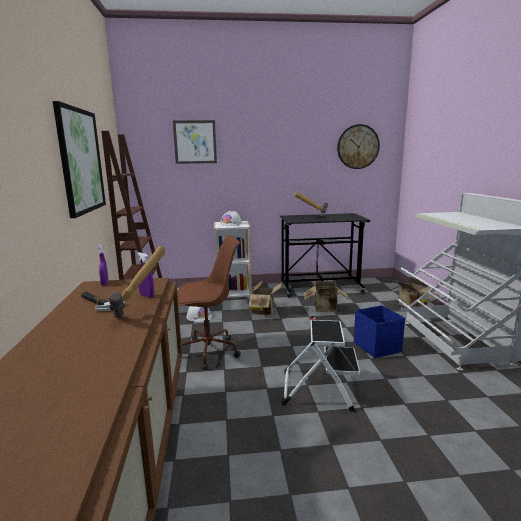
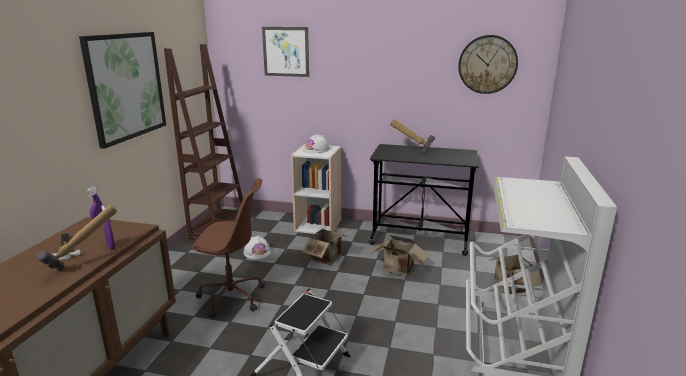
camera: 20 degrees right, 5 degrees up
blue storage box [354,305,405,358] -> none

